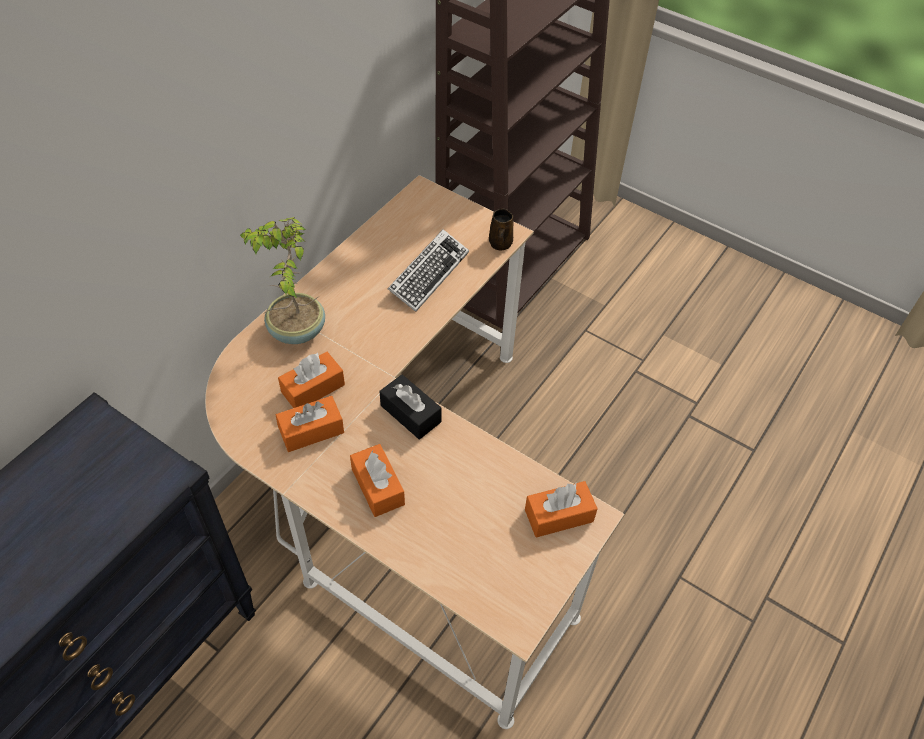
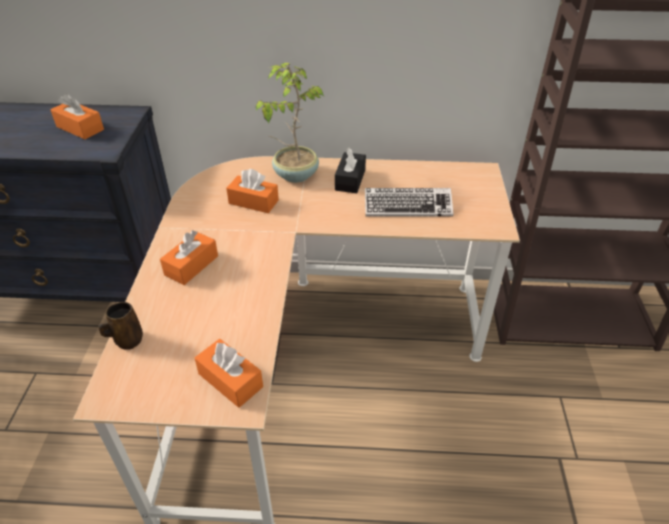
camera: 60 degrees right, 10 degrees down
orange tissue box [276,396,344,452] -> orange tissue box moved to [51,93,104,139]
black tissue box [380,375,442,439] -> black tissue box moved to [335,148,366,193]
brown mug [489,209,513,250] -> brown mug moved to [98,302,143,350]

